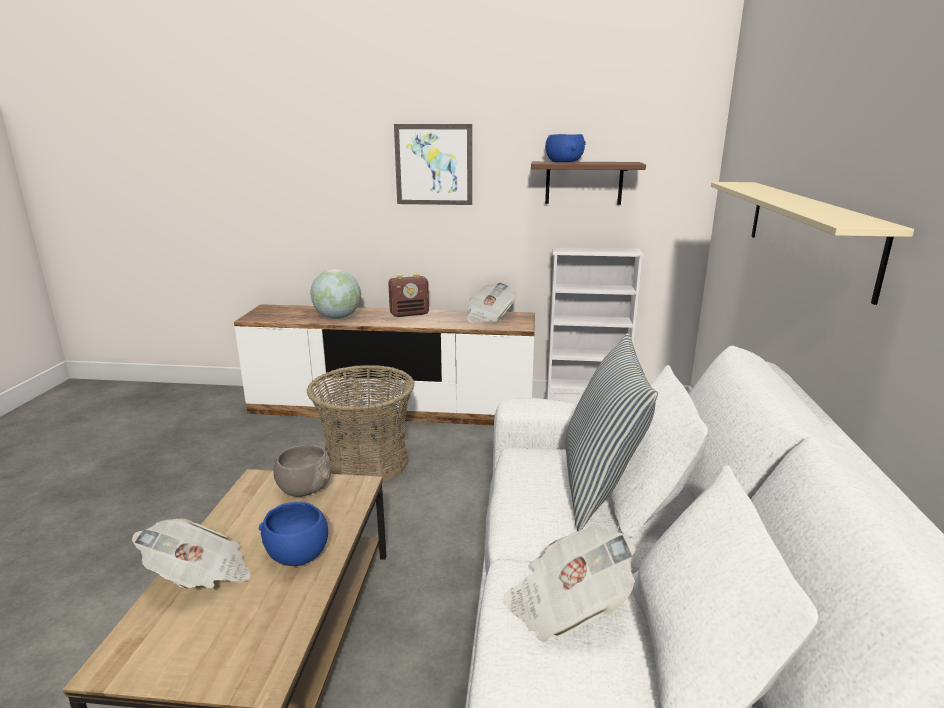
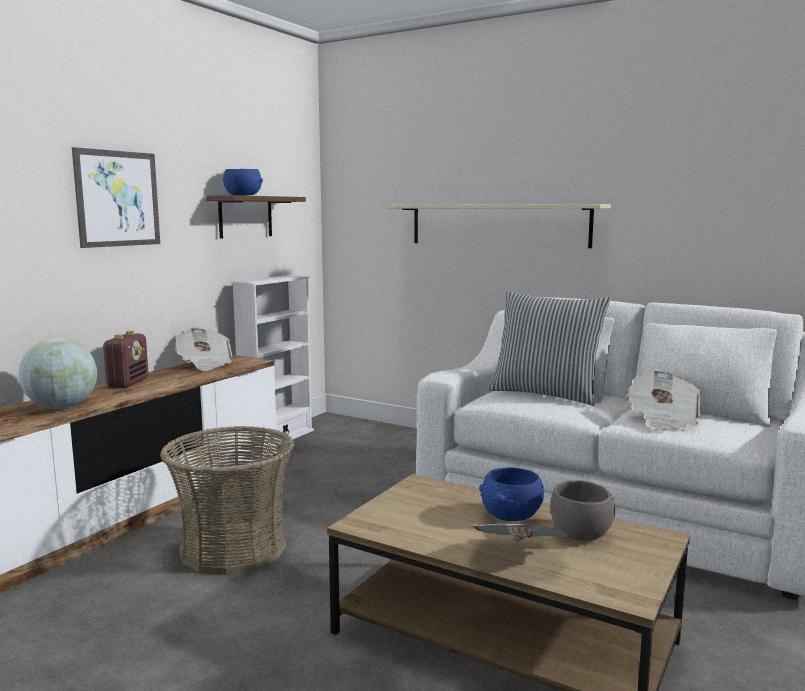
camera: 65 degrees left, 10 degrees down
grey bowl [273,445,332,497] -> grey bowl moved to [550,480,615,541]

